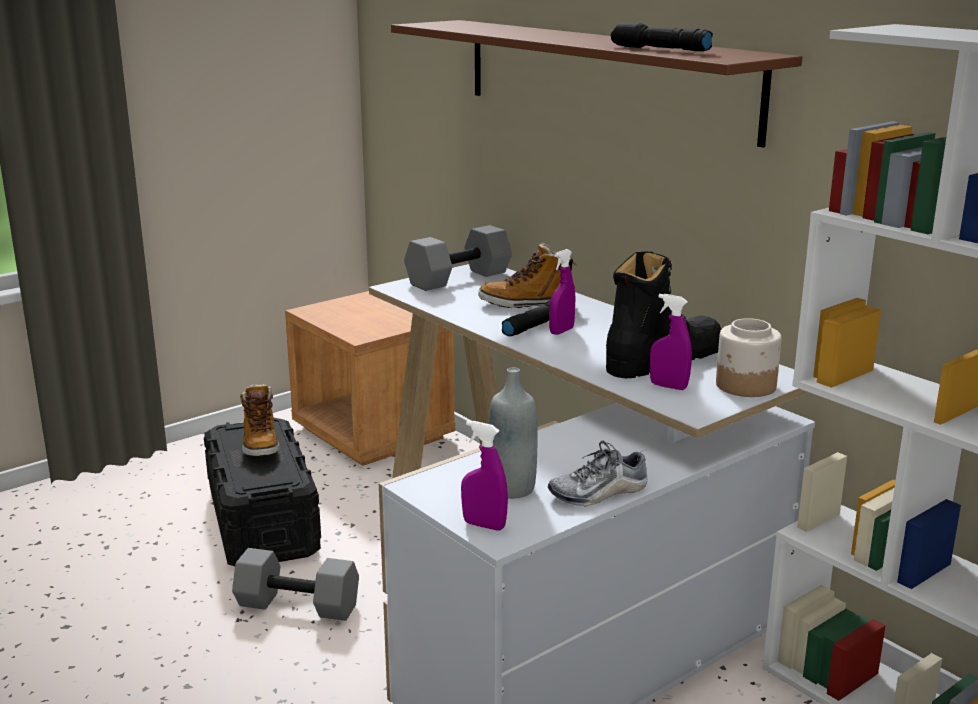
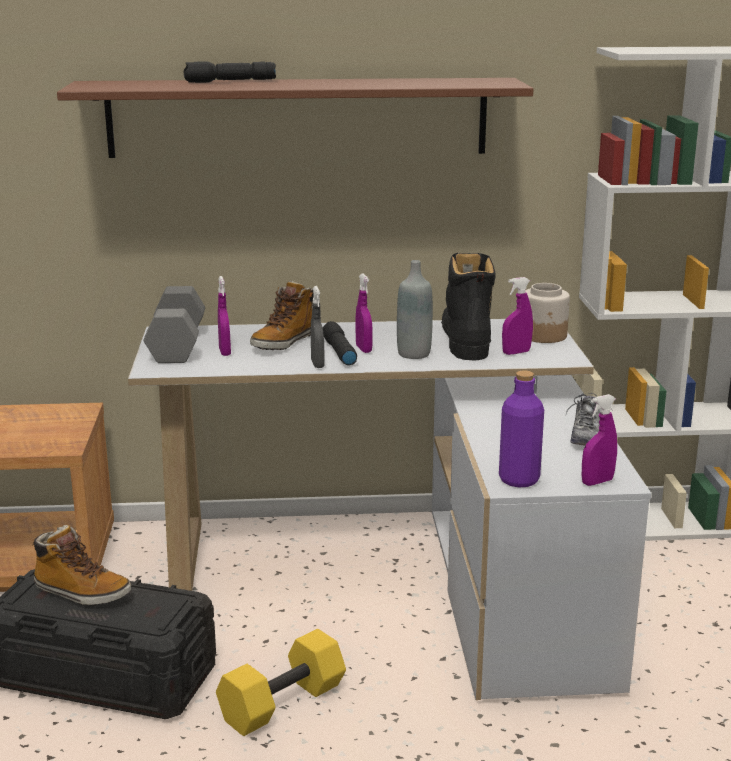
camera: 55 degrees left, 0 degrees up
grey dumbbell [232,548,359,621] -> yellow dumbbell [216,629,346,736]
grey bottle [489,367,538,499] -> grey bottle moved to [397,260,433,359]
black flashlight [611,22,713,51] -> black flashlight moved to [184,61,276,83]
none -> purple spray bottle [218,276,231,356]
none -> grey spray bottle [311,286,325,368]
none -> purple bottle [499,370,544,487]

